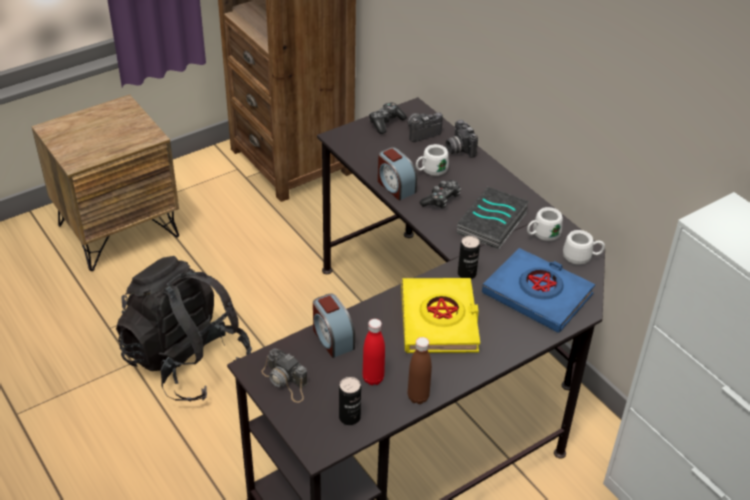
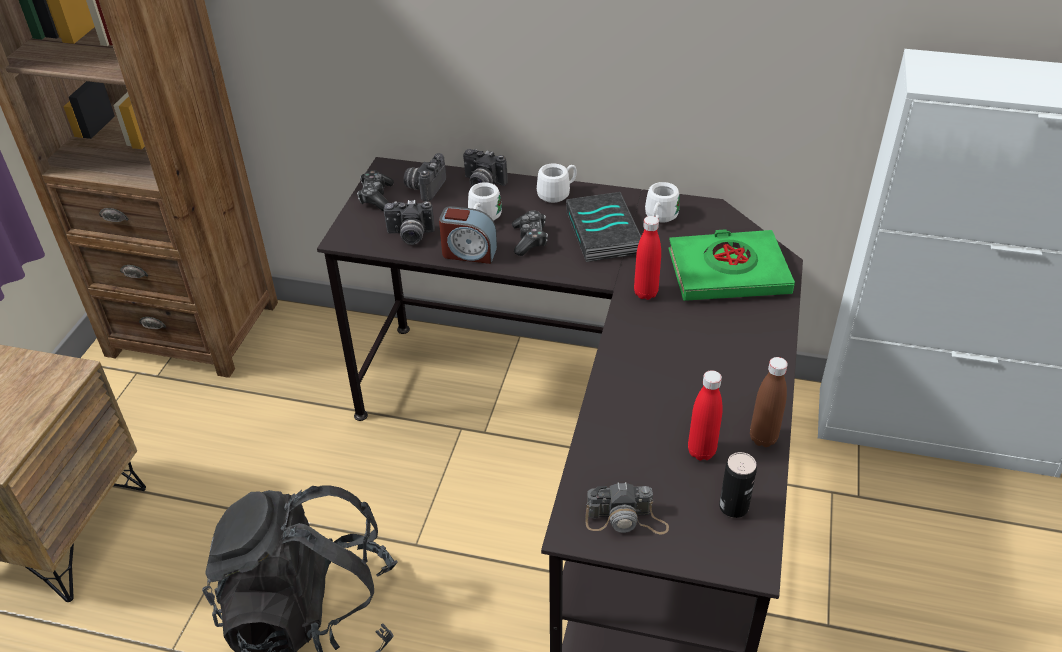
camera: 40 degrees left, 0 degrees up
alarm clock [313,294,355,358] -> none
yellow book [401,278,480,353] -> none
can [458,236,480,279] -> red bottle [634,216,661,300]
blue book [482,248,595,333] -> green book [668,229,795,301]
white mug [563,230,605,265] -> white mug moved to [537,163,577,203]
none -> camera [384,200,435,245]

